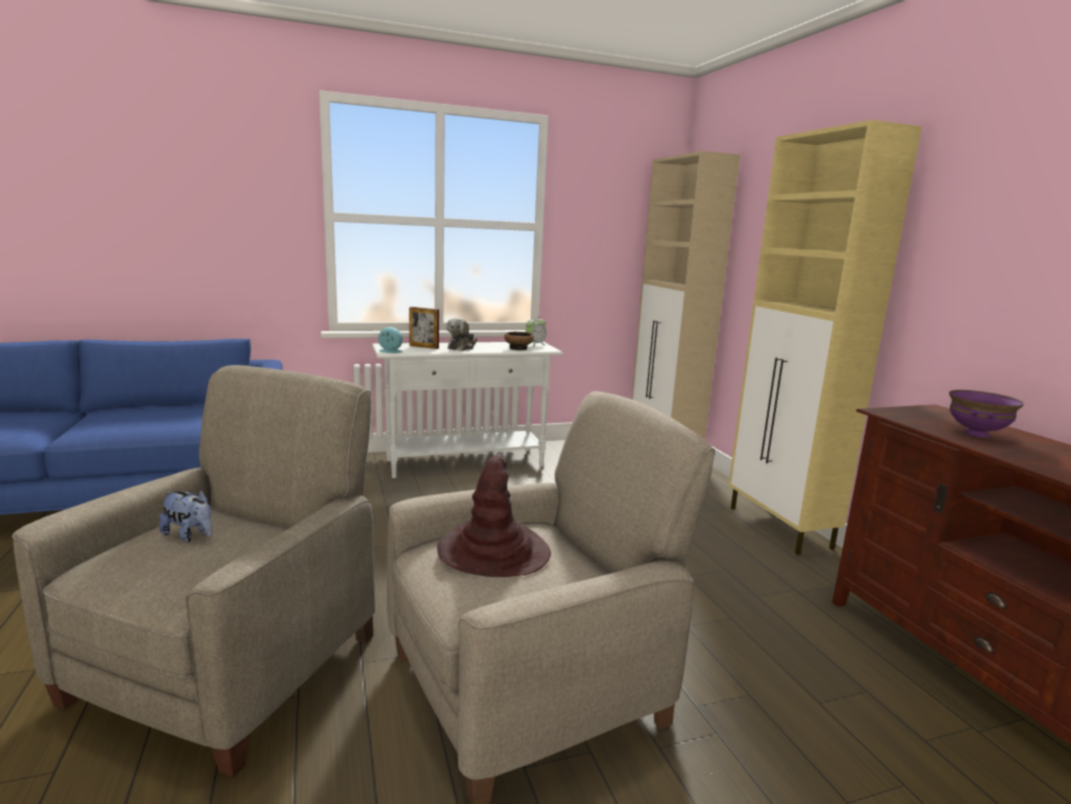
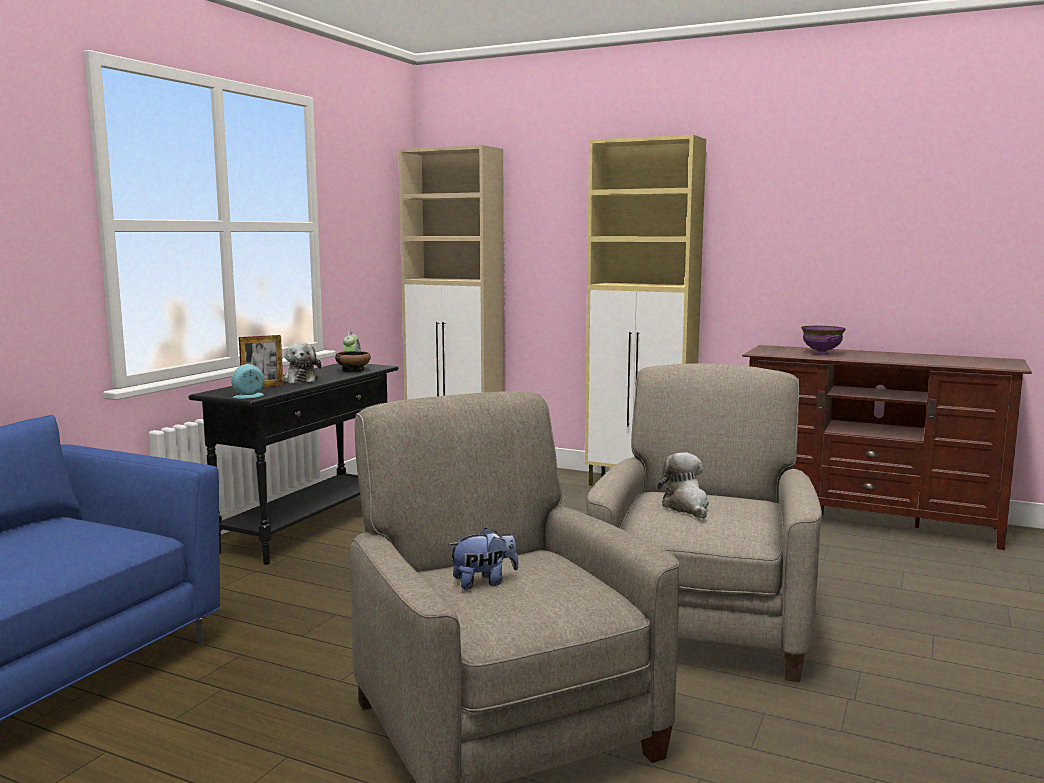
camera: 45 degrees left, 5 degrees down
white console table [372,342,563,478] -> black console table [189,363,399,565]
brown hat [437,453,551,577] -> plush toy [658,452,709,519]

